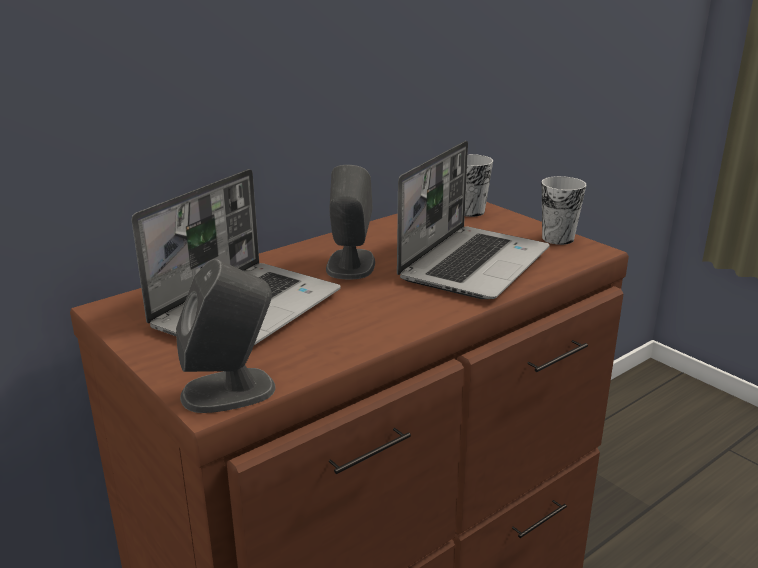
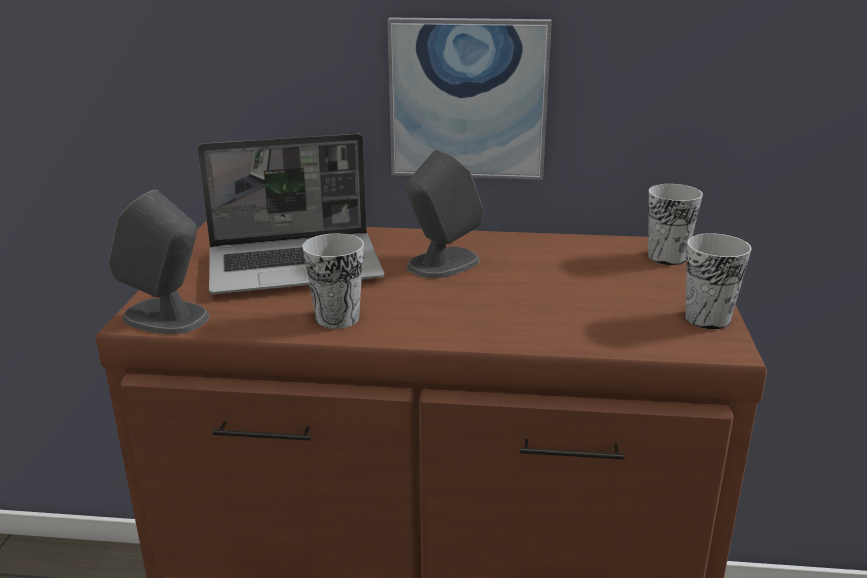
camera: 45 degrees right, 0 degrees up
laptop [397,141,550,299] -> none
none -> cup [302,233,364,329]
none -> picture [388,17,552,180]

